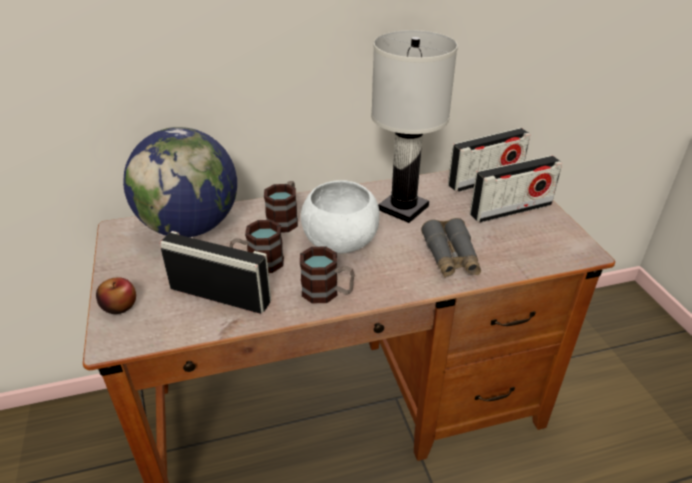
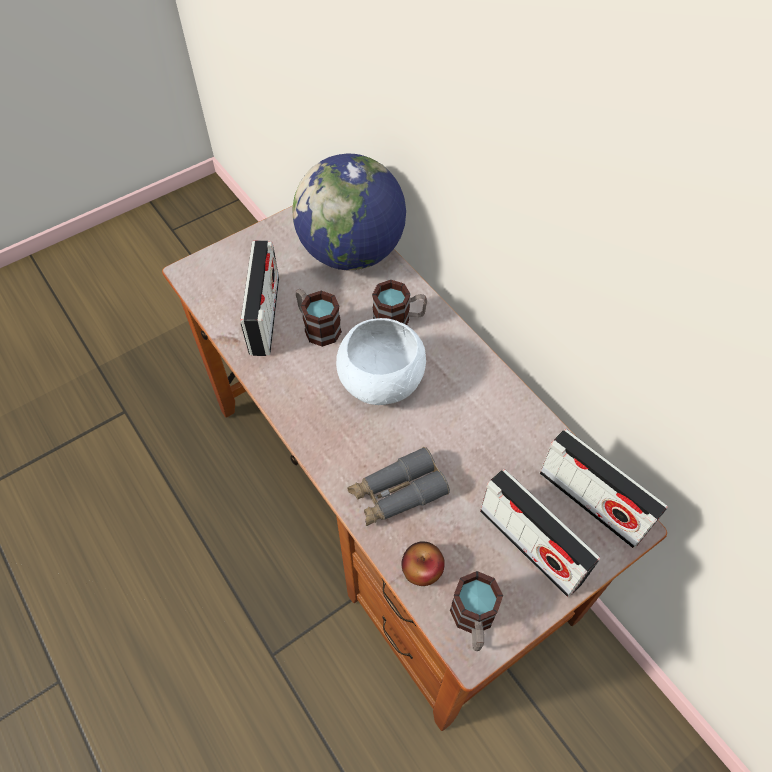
camera: 70 degrees right, 20 degrees up
apple [96,277,136,314] -> apple moved to [402,542,445,586]
mug [300,246,355,303] -> mug moved to [450,571,503,651]
white table lamp [371,30,458,223] -> none

